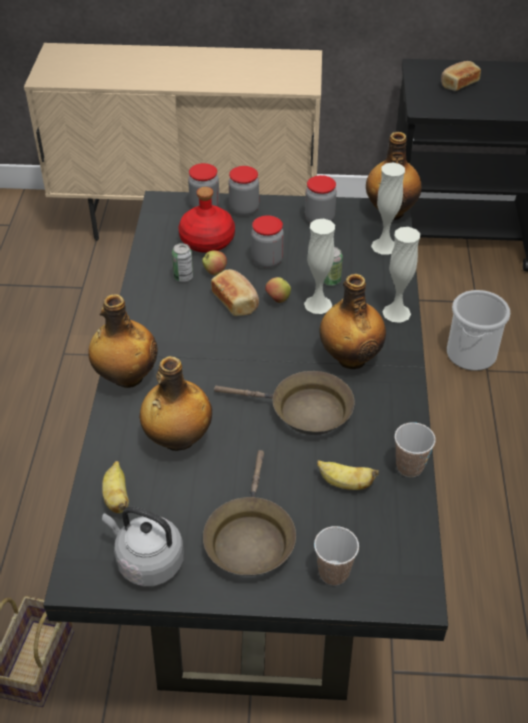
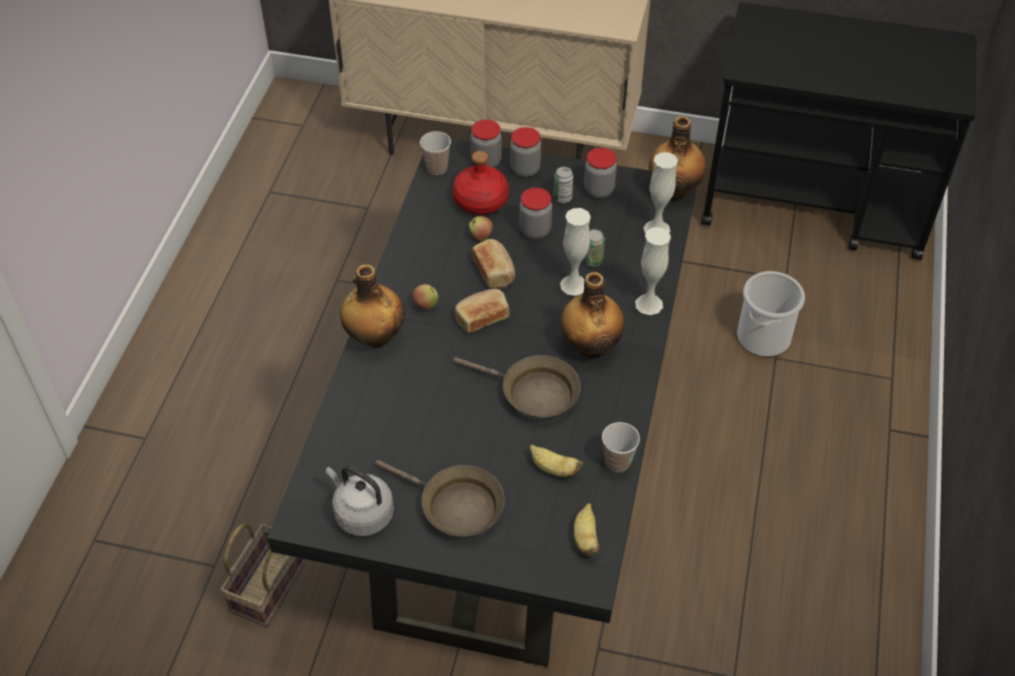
camera: 10 degrees right, 5 degrees up
banana [102,461,129,513] -> banana moved to [574,503,599,556]
bottle [139,356,212,451] -> none
can [172,243,193,282] -> can moved to [554,167,573,203]
brown frying pan [203,450,296,576] -> brown frying pan turned 75 degrees counterclockwise [375,460,505,536]
apple [265,277,291,303] -> apple moved to [412,284,438,310]
cup [314,526,359,585] -> cup moved to [420,131,451,175]
bread [441,61,481,91] -> bread moved to [455,289,510,333]

